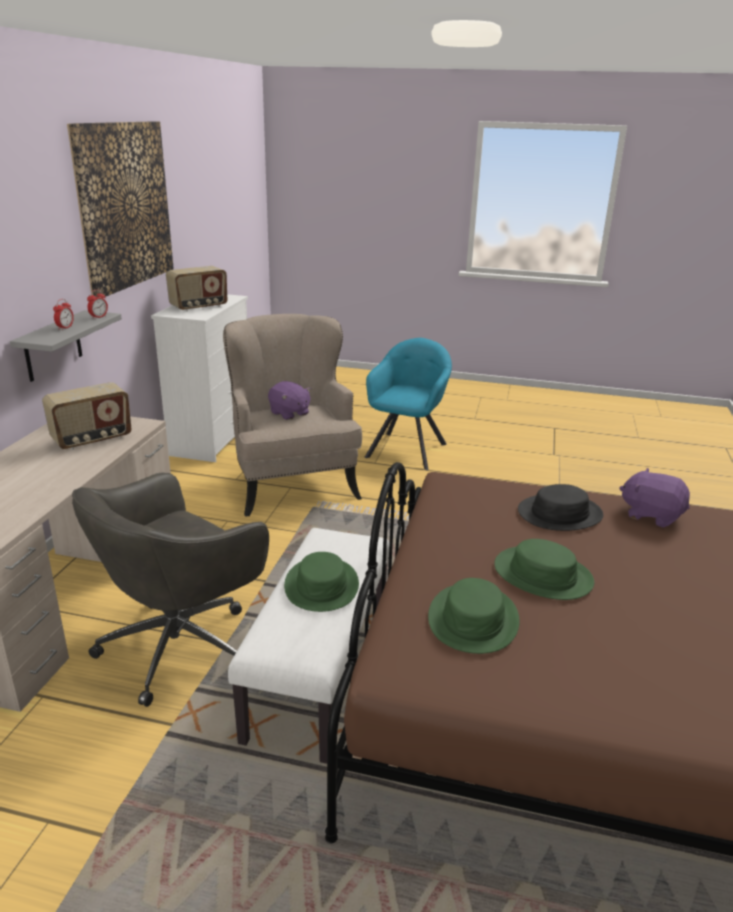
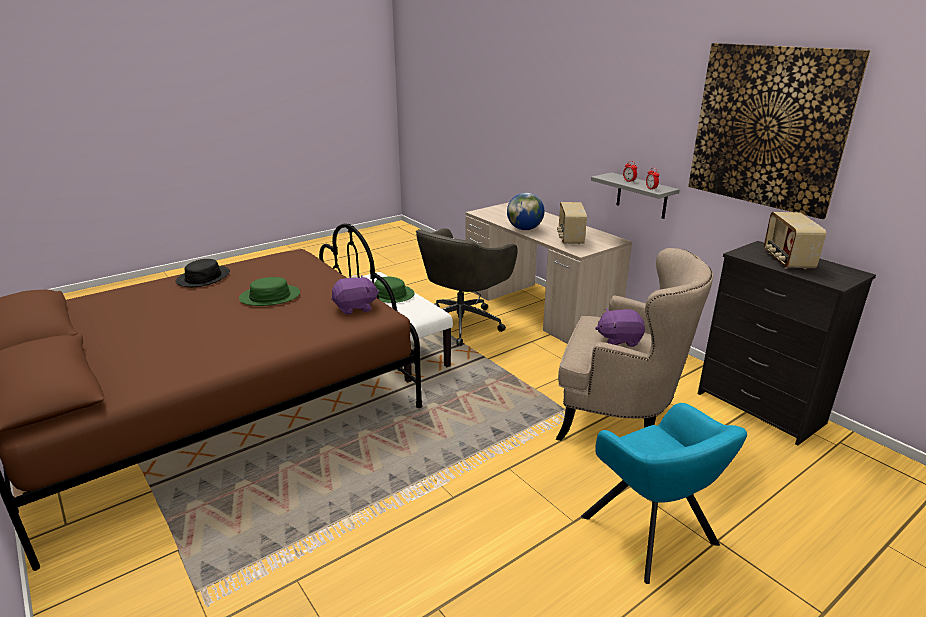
camera: 130 degrees right, 0 degrees up
grey office chair [72,473,269,707] -> grey office chair turned 135 degrees counterclockwise [416,228,518,346]
white dresser [151,294,248,462] -> black dresser [698,241,876,446]
green hat [428,578,520,654] -> none
black hat [518,484,603,531] -> black hat moved to [176,259,230,287]
purple plush toy [619,468,690,527] -> purple plush toy moved to [331,275,379,315]
none -> globe [507,193,544,230]

